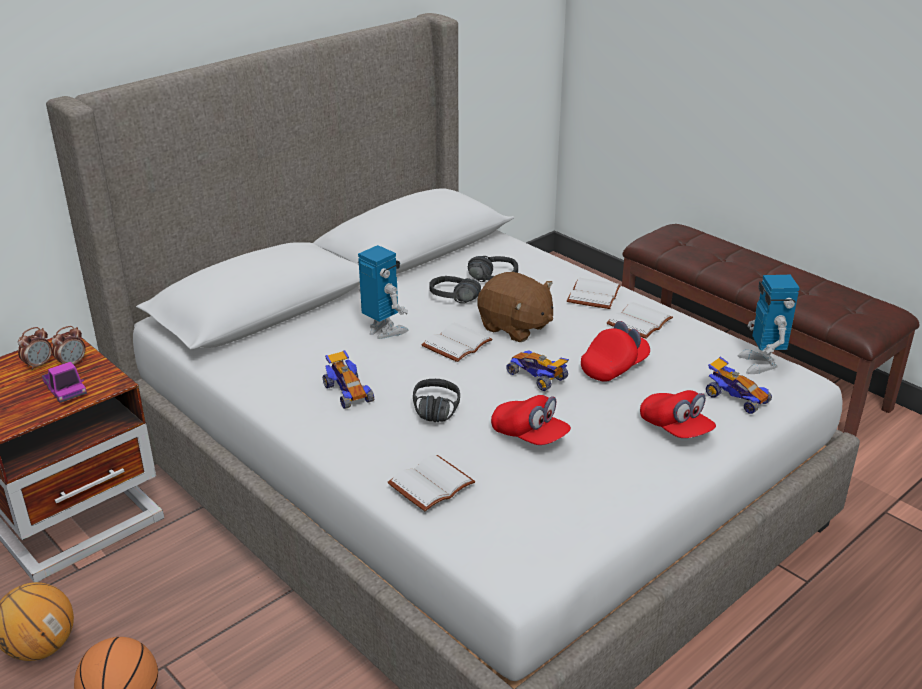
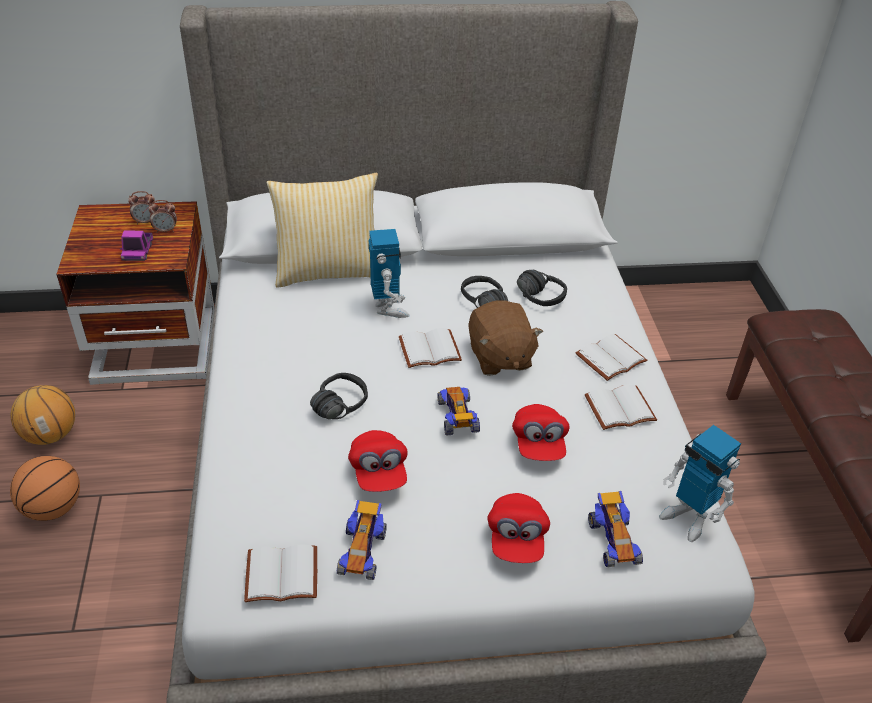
camera: 35 degrees right, 10 degrees up
toy car [323,350,374,409] -> toy car moved to [337,500,387,580]
white book [387,455,475,511] -> white book moved to [244,545,317,602]
red cap [581,321,650,382] -> red cap turned 90 degrees clockwise [512,404,569,461]
toy robot [738,275,799,374] -> toy robot turned 75 degrees counterclockwise [659,425,741,542]
none -> pillow [266,173,378,288]

